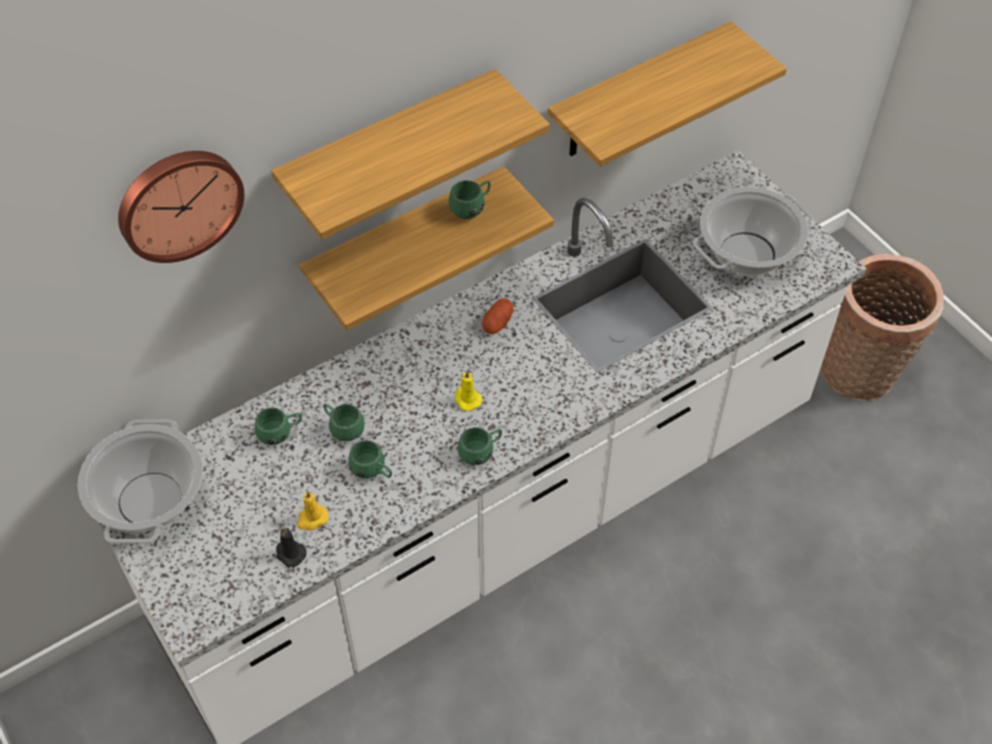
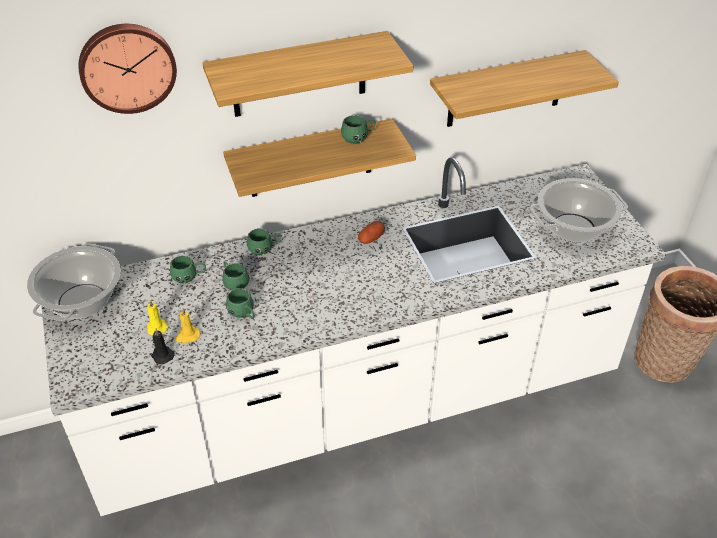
camera: 15 degrees right, 10 degrees down
yellow candle [454,371,482,411] -> yellow candle moved to [147,300,168,335]
green mug [457,427,502,465] -> green mug moved to [247,228,281,255]

